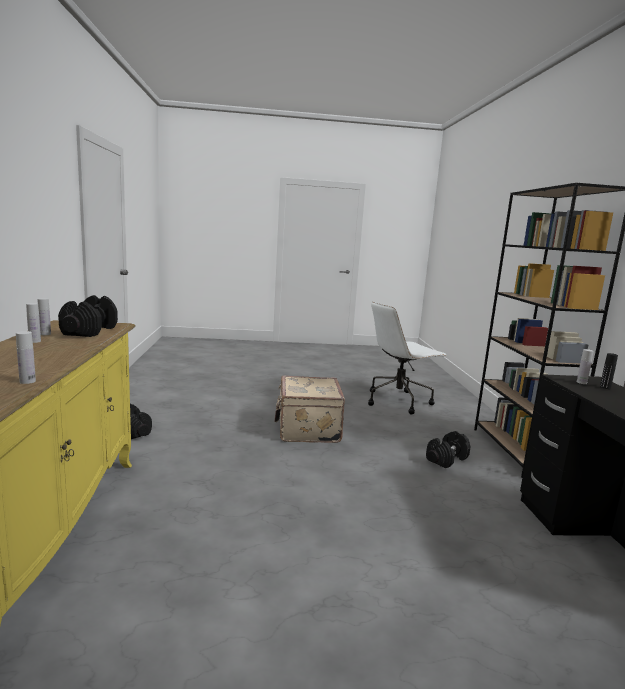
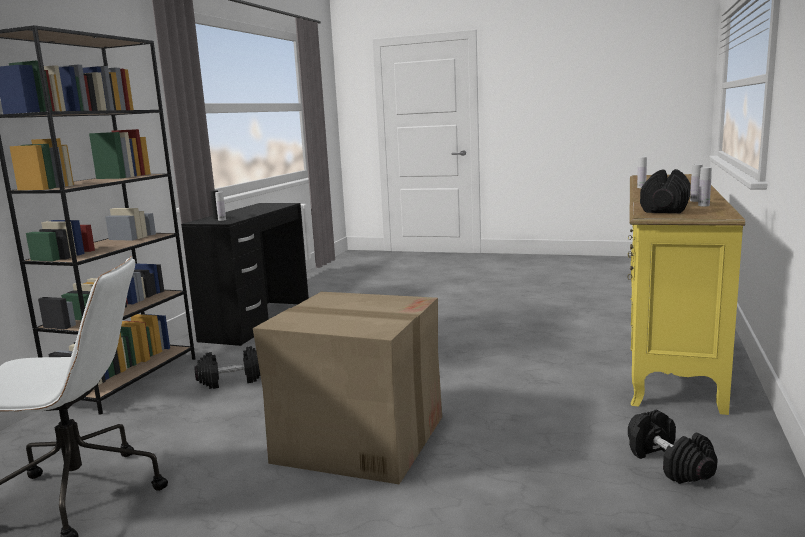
camera: 155 degrees left, 0 degrees up
beige suitcase [274,376,345,443] -> cardboard box [253,292,442,484]

